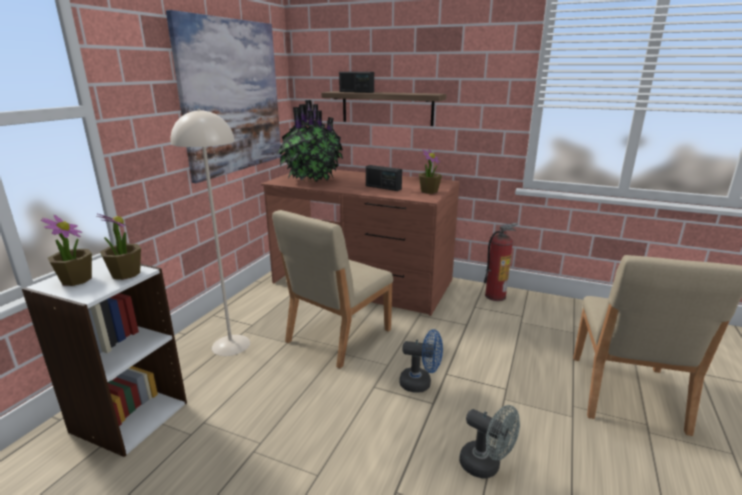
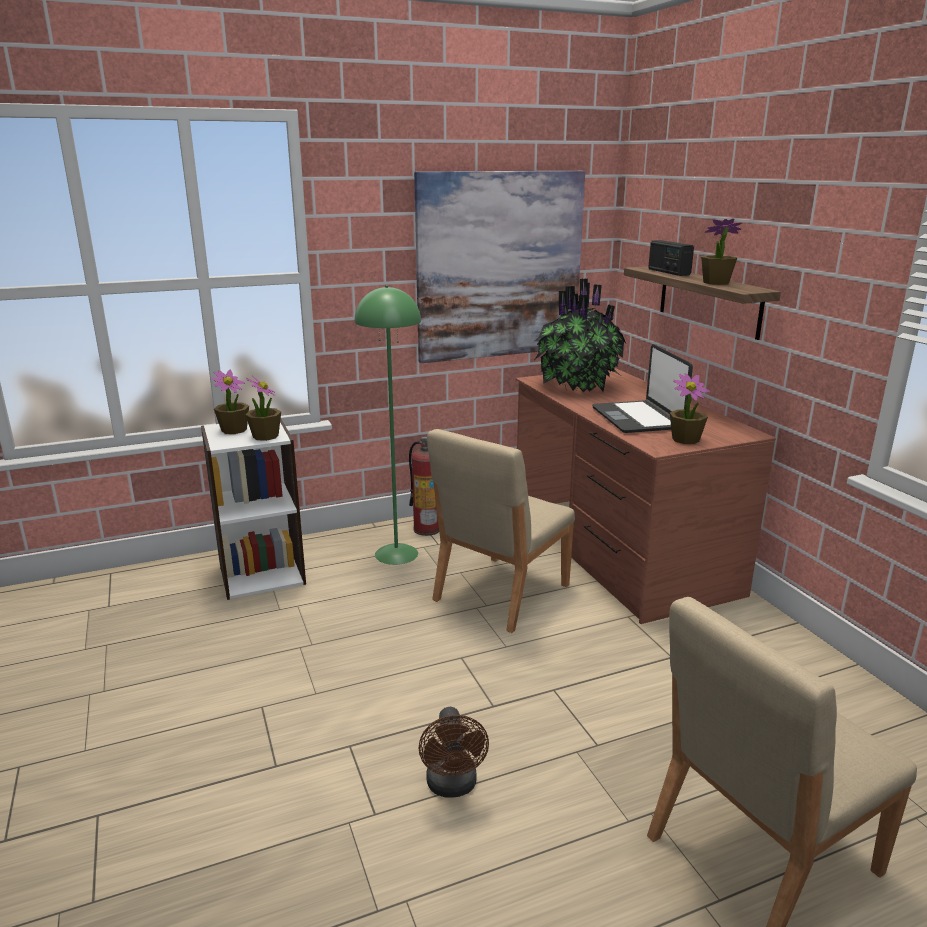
camera: 45 degrees right, 0 degrees up
beige floor lamp [171,109,250,356] -> green floor lamp [355,285,421,565]
beige chair [272,210,393,368] -> beige chair turned 45 degrees counterclockwise [427,429,575,633]
radio [366,165,402,191] -> laptop [592,344,693,433]
blue fan [399,329,443,393] -> none
grey fan [459,405,520,479] -> brown fan [419,707,489,797]
fire extinguisher [484,223,518,301] -> fire extinguisher moved to [409,437,439,536]
none -> potted plant [701,218,742,285]

